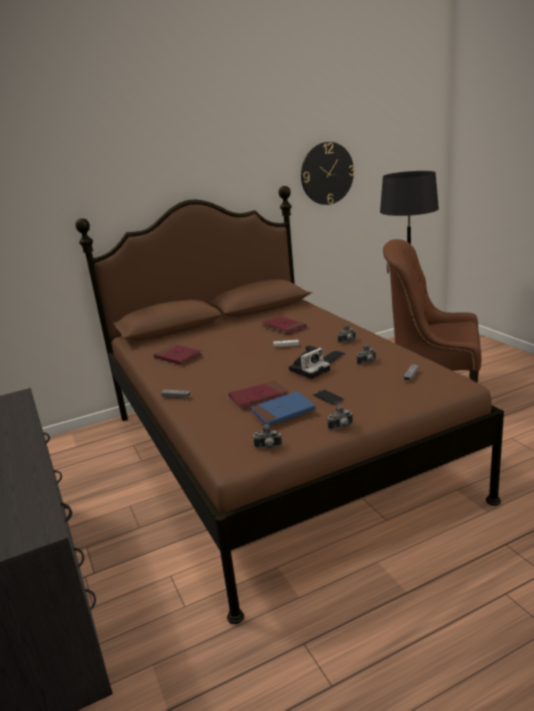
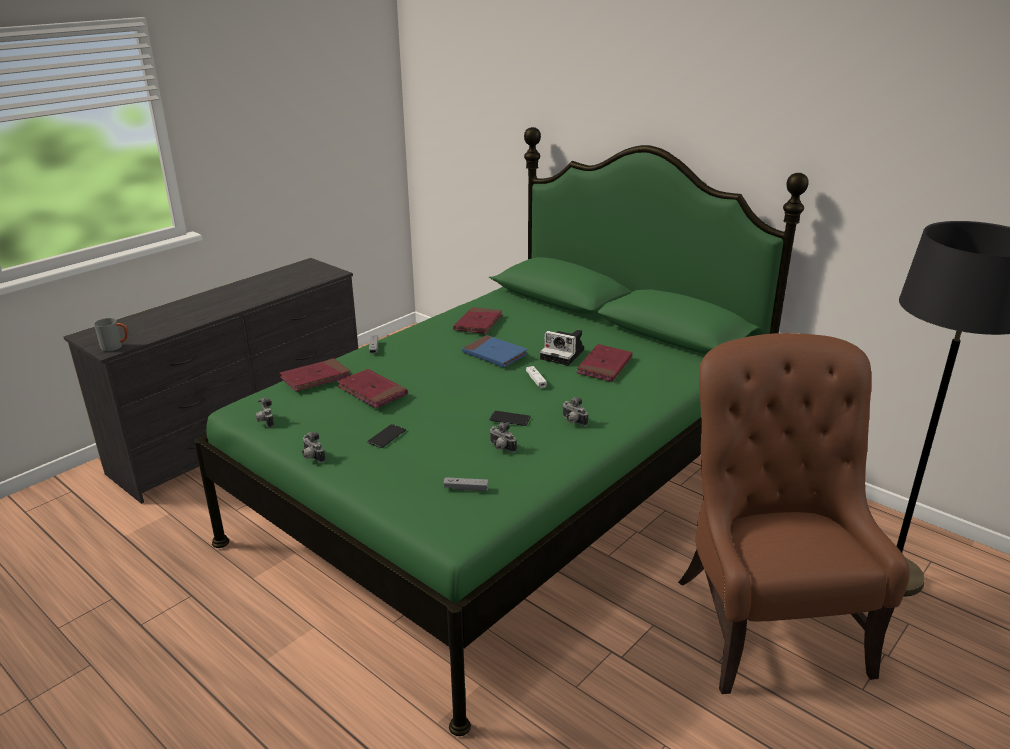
camera: 65 degrees right, 5 degrees up
brown bed [75,186,504,624] -> green bed [194,127,809,736]
blue book [251,391,316,426] -> blue book moved to [462,335,528,367]
camera [289,345,330,379] -> camera moved to [540,330,584,366]
wall clock [301,142,355,205] -> none
none -> grey mug [94,318,128,351]
none -> red book [280,359,351,392]

